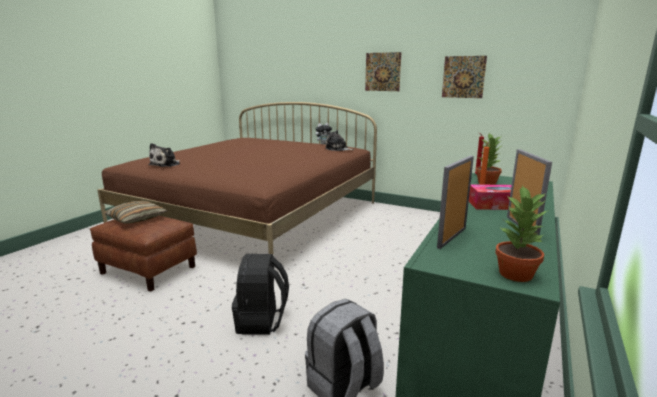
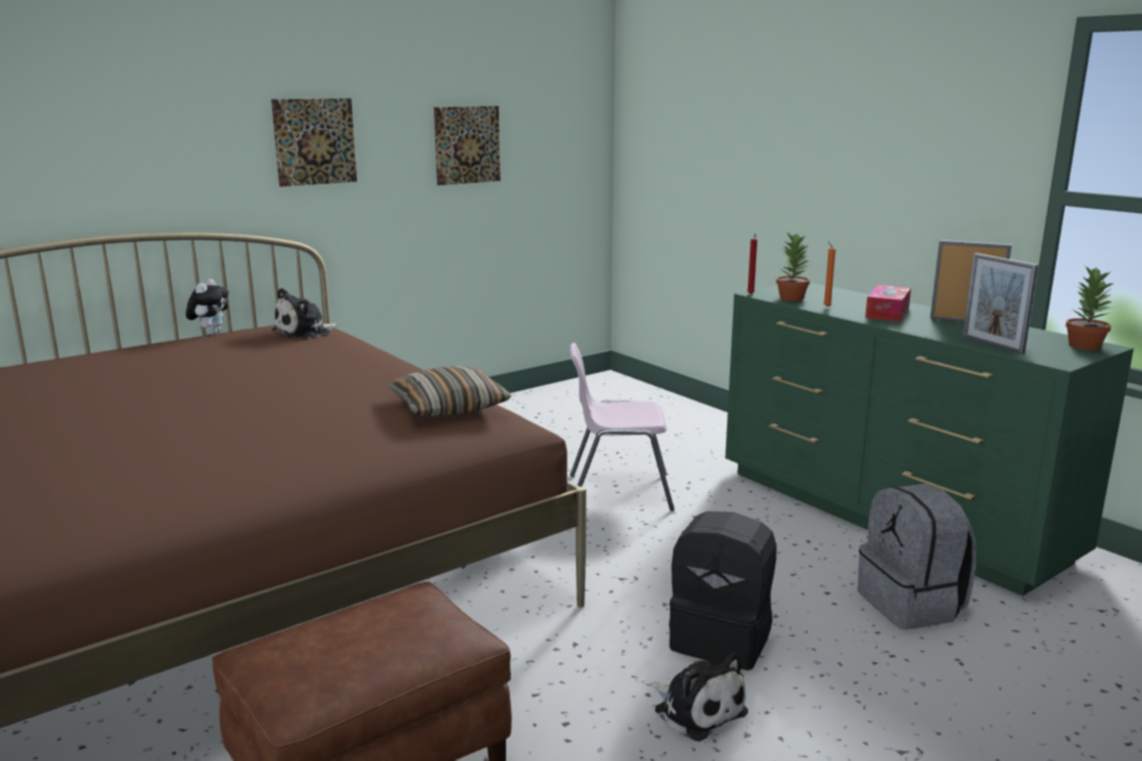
camera: 65 degrees left, 0 degrees up
pillow [104,201,167,224] -> pillow moved to [387,366,511,417]
plush toy [148,143,180,167] -> plush toy moved to [650,652,748,742]
none -> pink chair [570,343,674,511]

